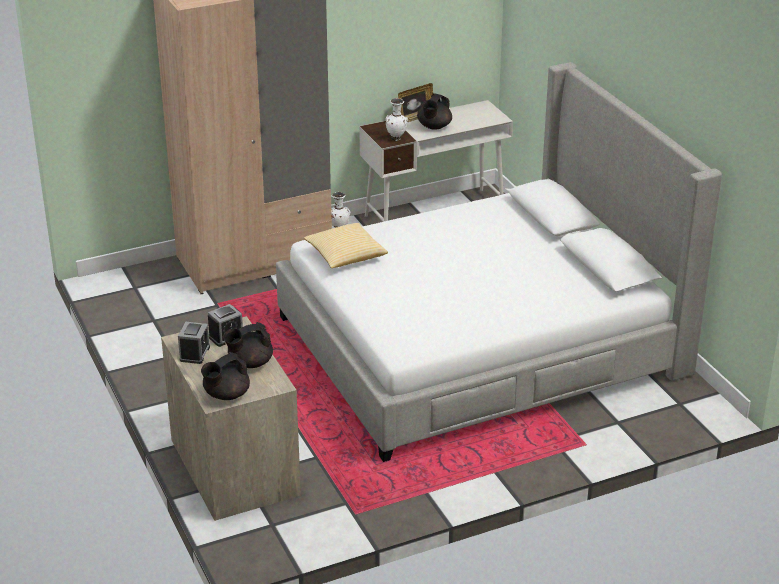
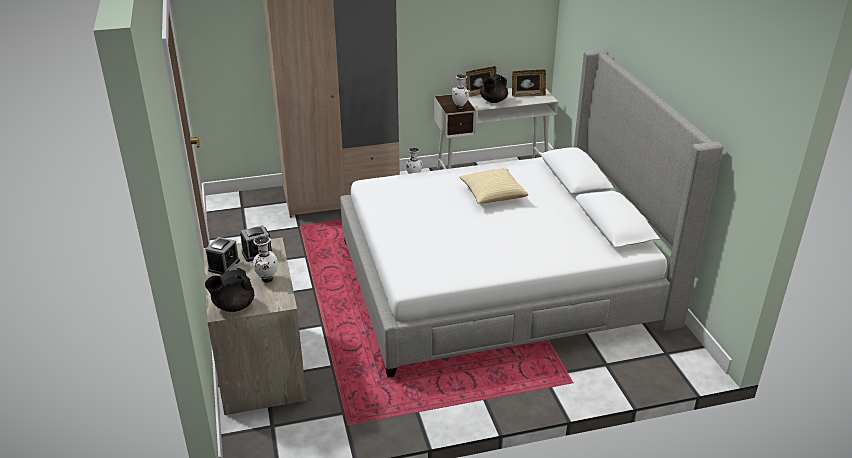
camera: 10 degrees right, 0 degrees up
black teapot [223,322,273,368] -> white vase [253,236,278,283]
pillow [304,223,388,268] -> pillow moved to [460,169,528,204]
none -> picture frame [512,70,546,97]

